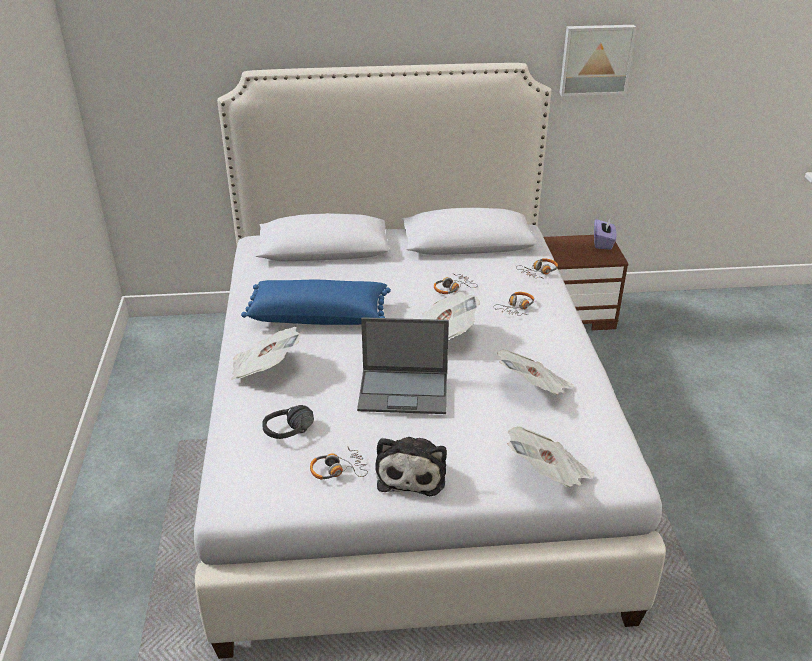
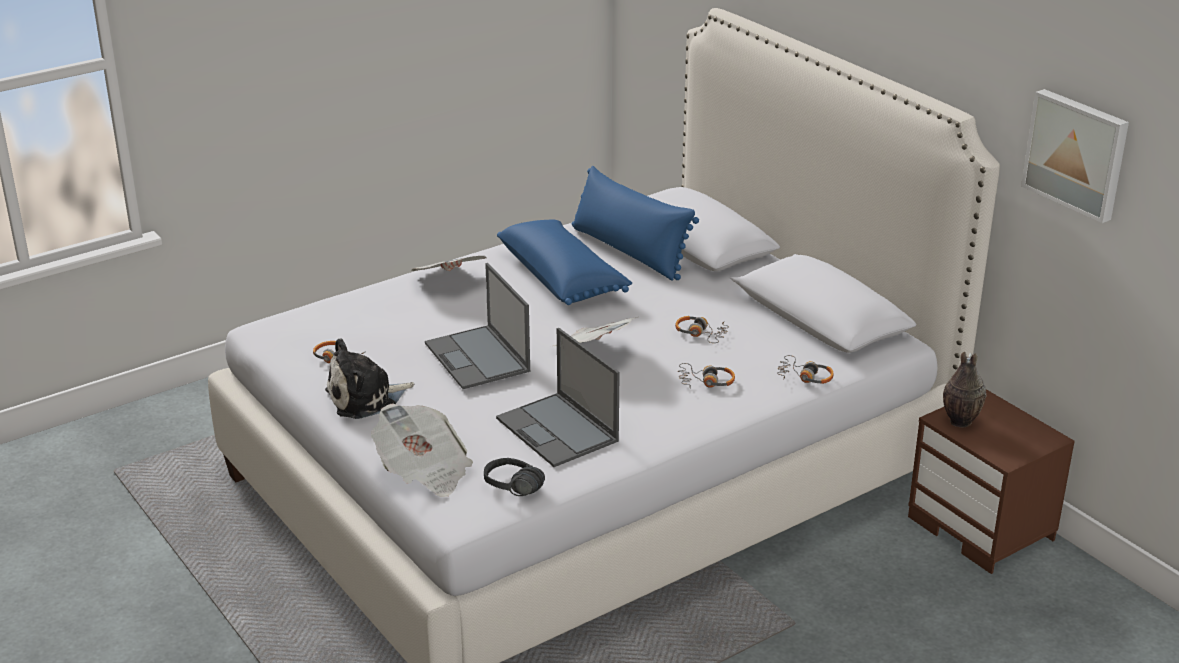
camera: 60 degrees right, 5 degrees down
black headphones [262,405,314,439] -> black headphones moved to [484,458,545,496]
newspaper [497,350,574,395] -> laptop [496,328,620,467]
purple tissue box [594,219,617,250] -> none
none -> blue pillow [572,166,699,281]
none -> vase [943,352,986,428]

